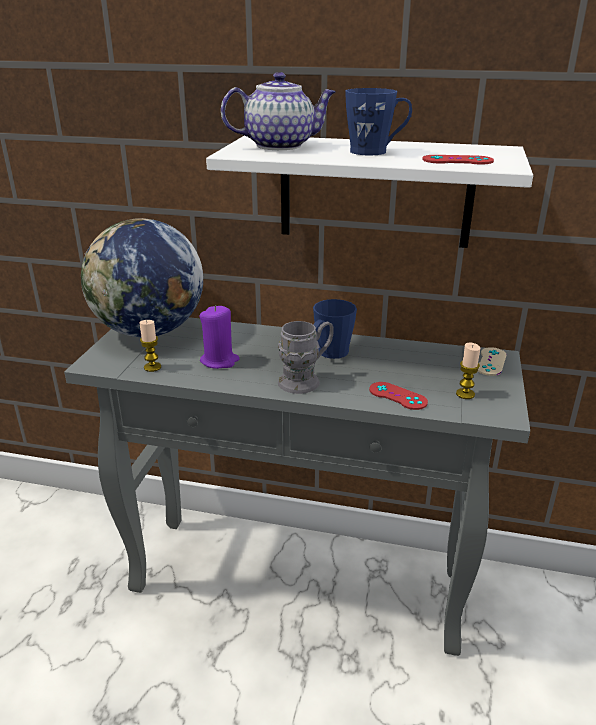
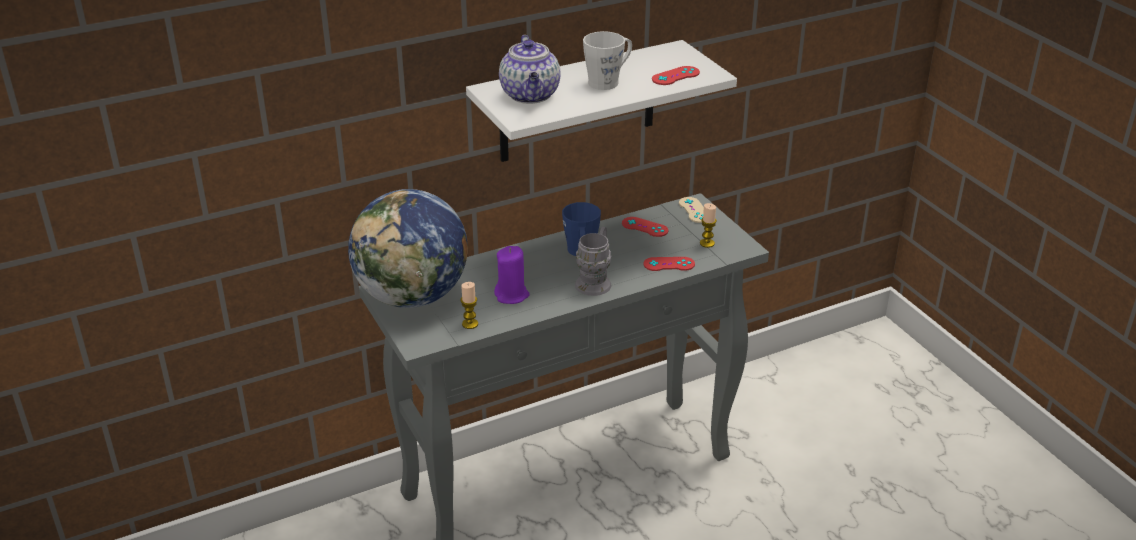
camera: 40 degrees left, 5 degrees up
teapot [221,72,336,150] -> teapot turned 135 degrees clockwise [499,35,560,104]
blue mug [345,88,412,156] -> white mug [583,31,632,90]
none -> red game controller [622,217,668,237]

